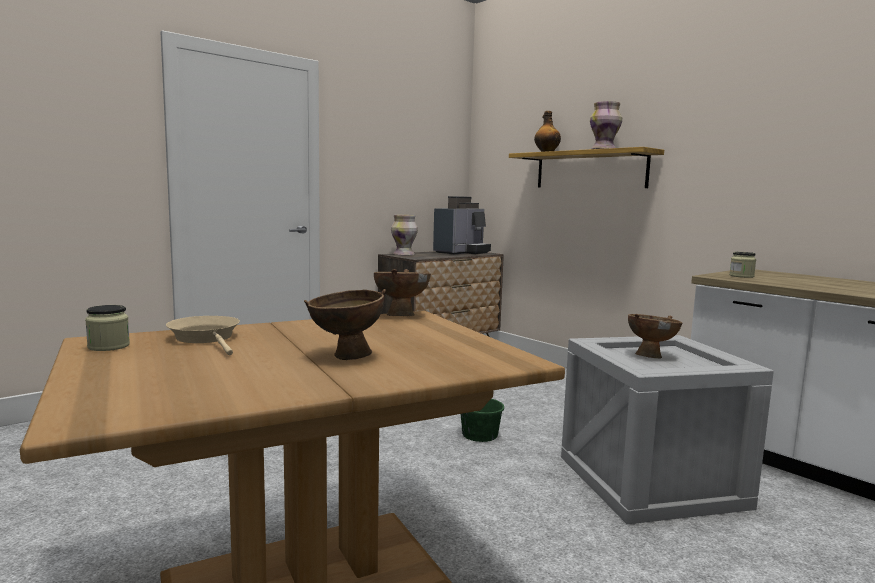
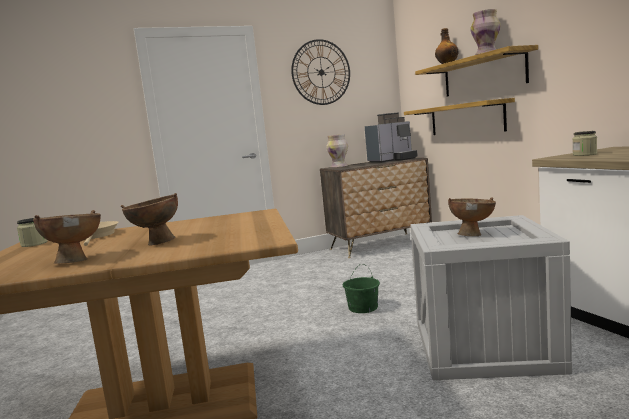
camera: 20 degrees right, 0 degrees up
brown bowl [374,269,431,316] -> brown bowl moved to [33,210,101,264]
none -> wall clock [291,39,350,105]
none -> shelf [404,98,515,135]

